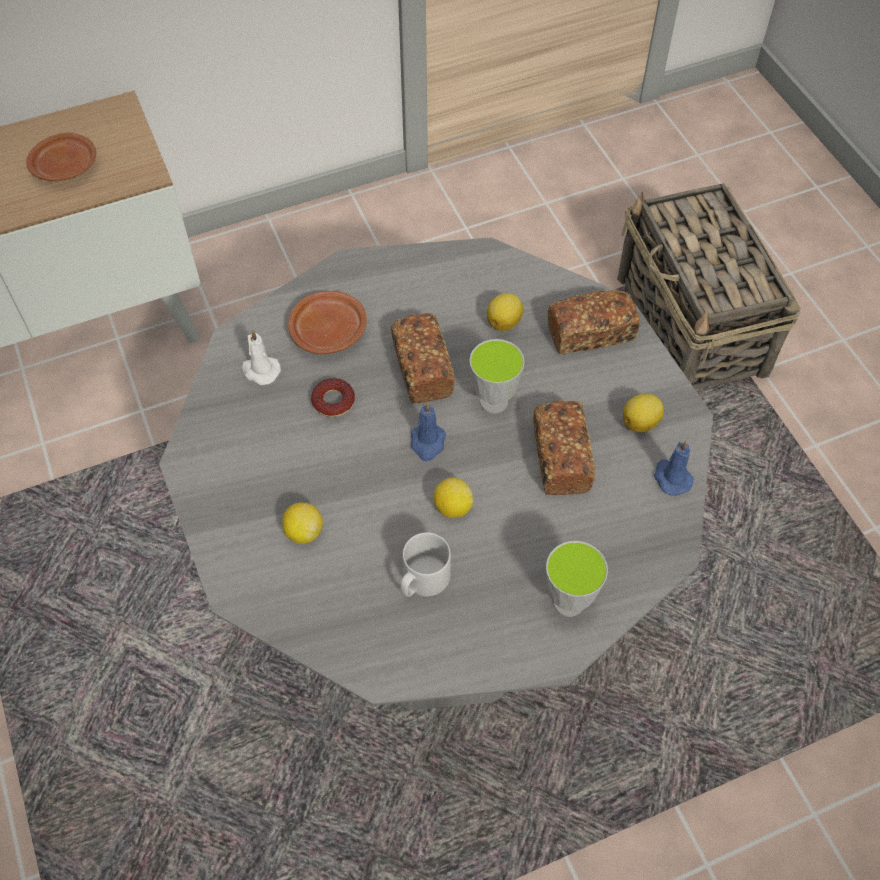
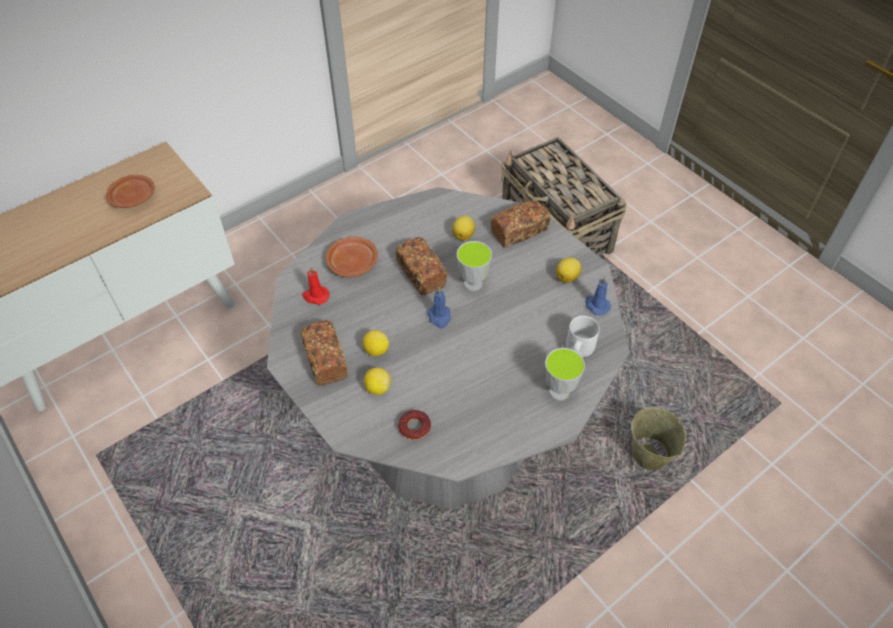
camera: 15 degrees left, 5 degrees down
white candle [242,329,281,385] -> red candle [302,267,330,305]
donut [311,378,355,417] -> donut moved to [398,410,431,440]
grey mug [400,532,451,597] -> grey mug moved to [566,316,600,357]
lemon [434,477,473,518] -> lemon moved to [363,330,389,356]
bread [533,400,595,495] -> bread moved to [301,320,348,386]
none -> beige bucket [631,407,686,470]

